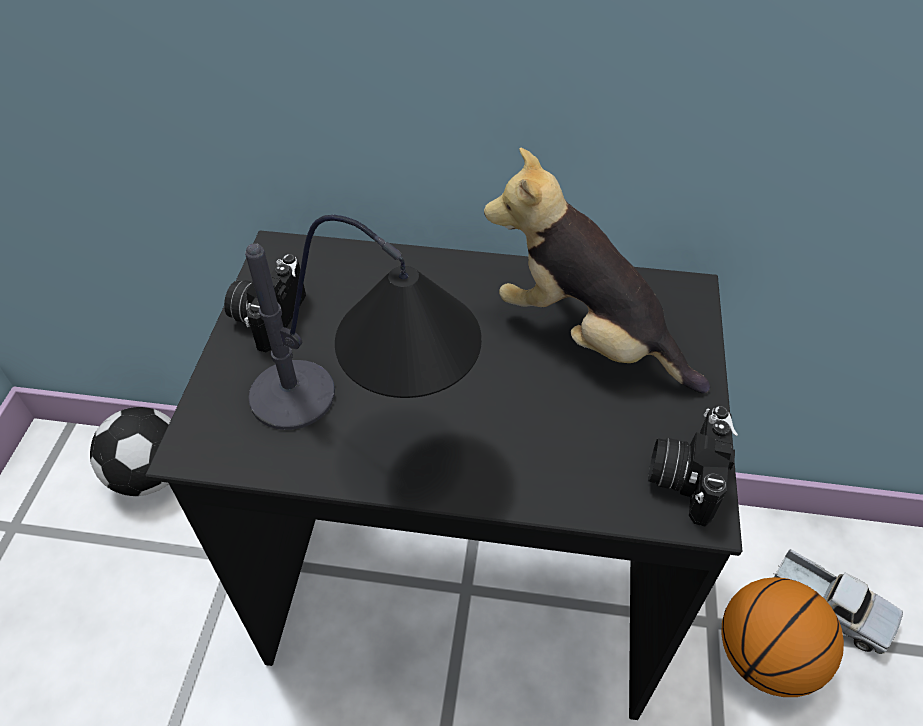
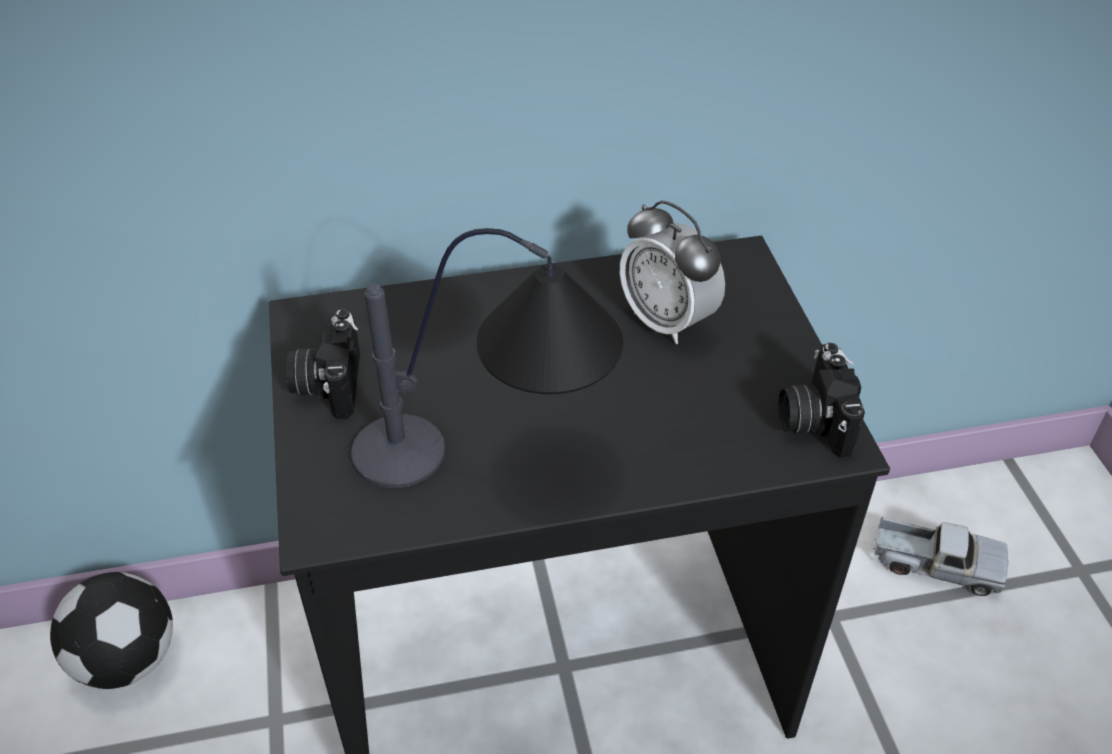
camera: 20 degrees left, 5 degrees down
plush toy [484,147,710,393] -> alarm clock [620,200,725,344]
basketball [721,577,844,697] -> none

